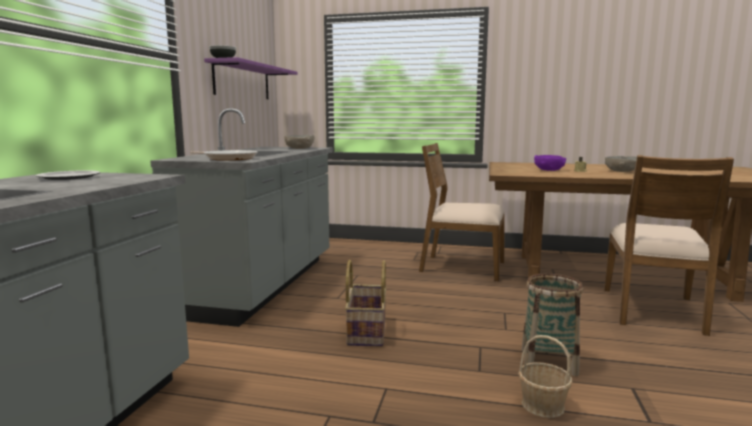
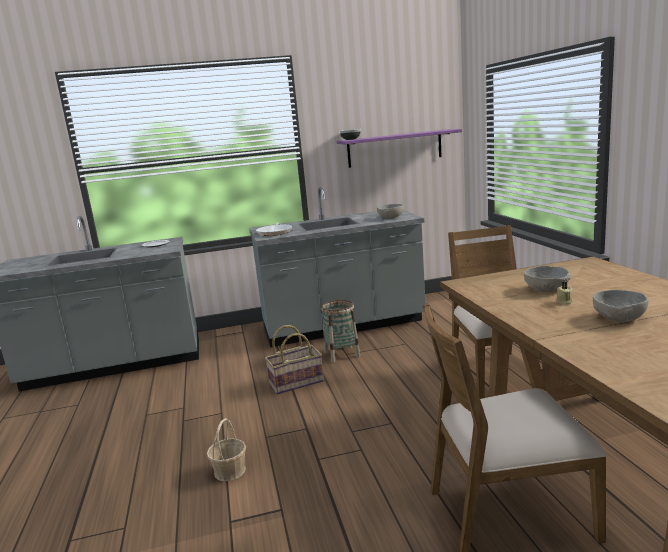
camera: 65 degrees right, 5 degrees up
basket [522,274,583,376] -> basket moved to [321,300,360,363]
purple bowl [534,155,566,171] -> grey bowl [524,266,571,292]

